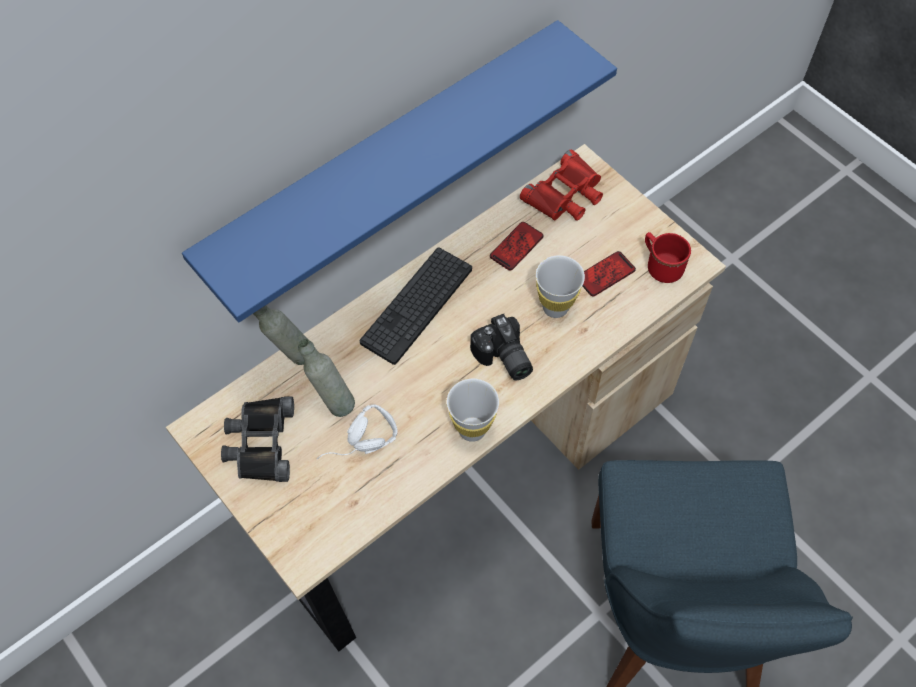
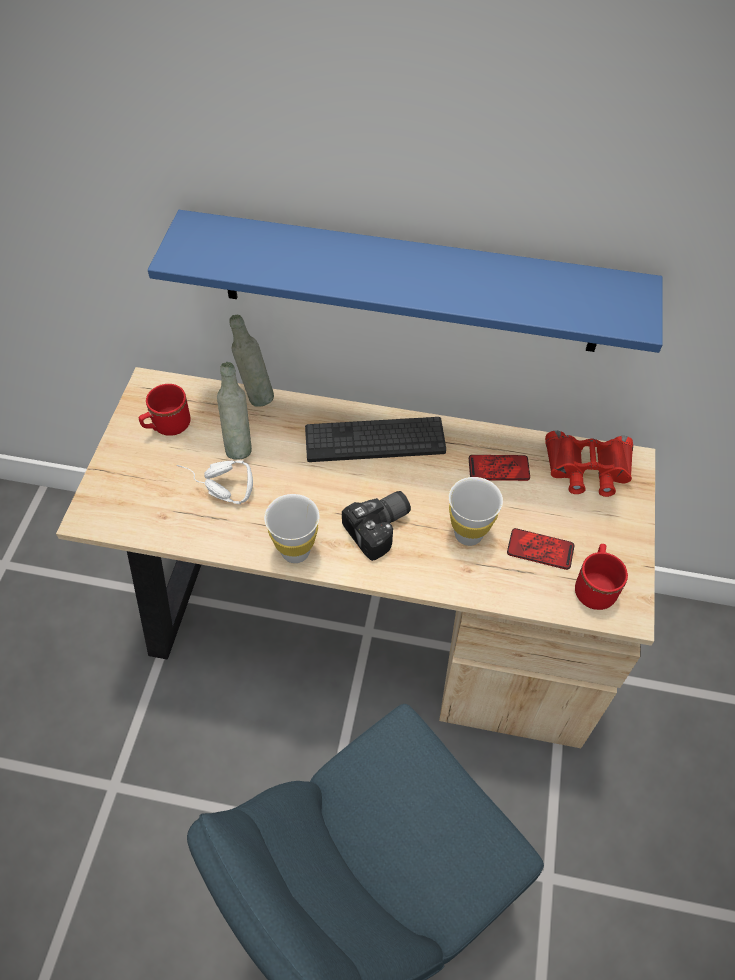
camera: 50 degrees right, 5 degrees down
black binoculars [221,396,294,482] -> red mug [139,384,191,436]
camera [470,314,533,380] -> camera turned 150 degrees counterclockwise [342,491,411,561]

